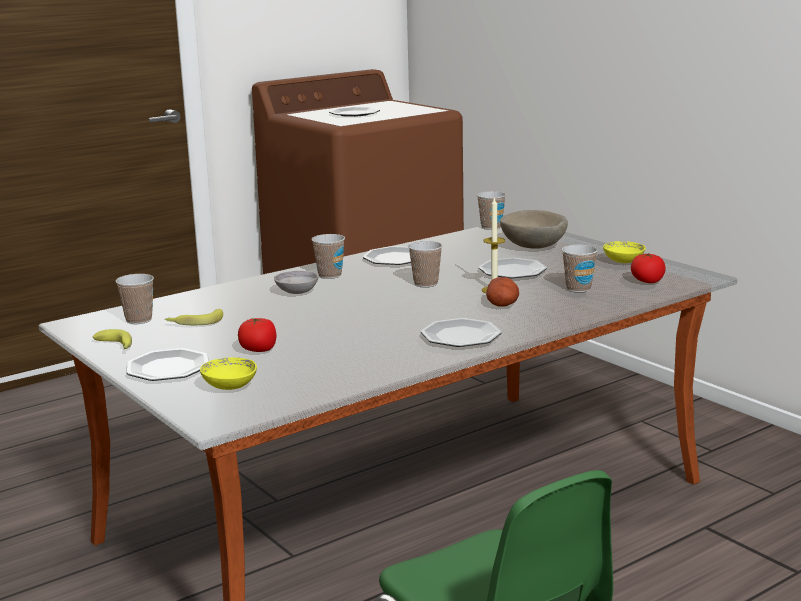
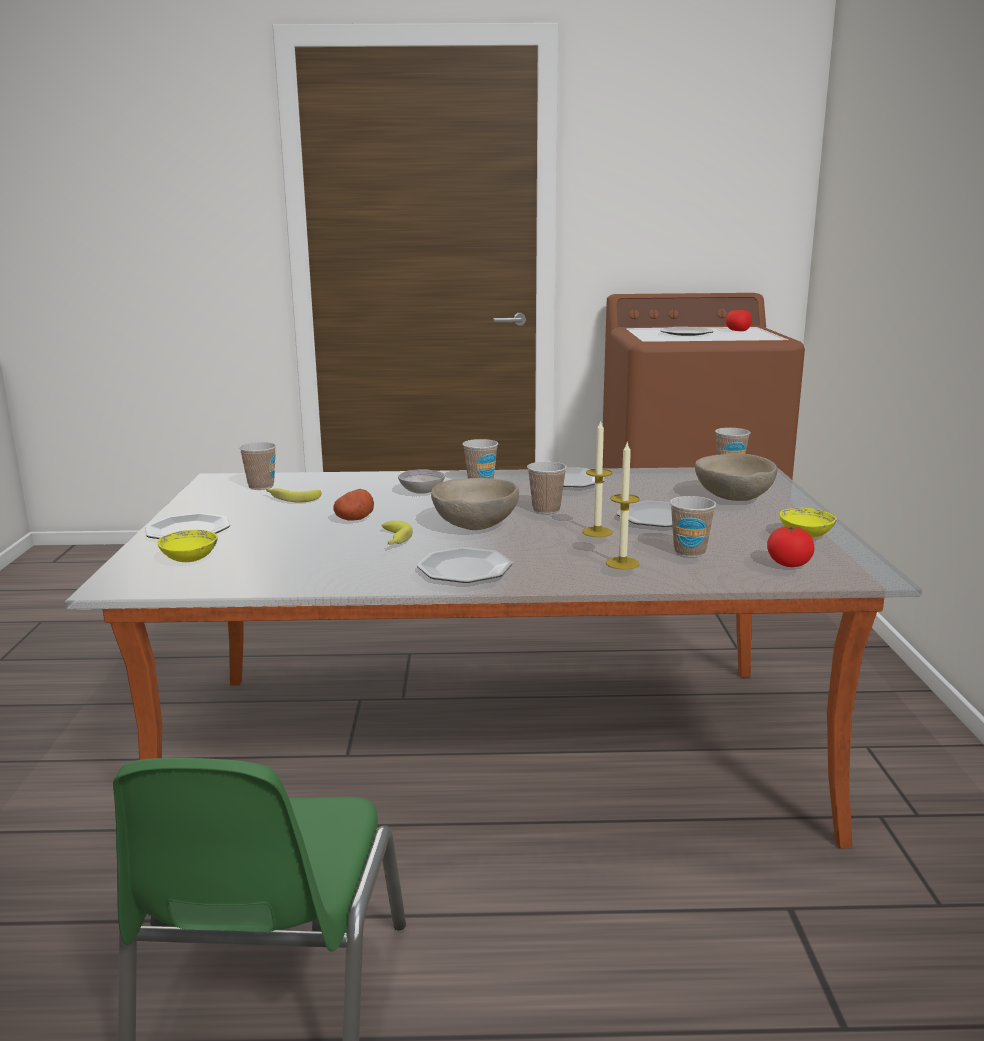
camera: 35 degrees right, 0 degrees up
banana [93,329,132,349] -> banana moved to [381,521,413,545]
tomato [238,318,277,352] -> tomato moved to [726,309,752,331]
potato [486,277,519,307] -> potato moved to [333,489,374,521]
none -> beige bowl [431,478,519,530]
none -> candle [606,443,640,570]

